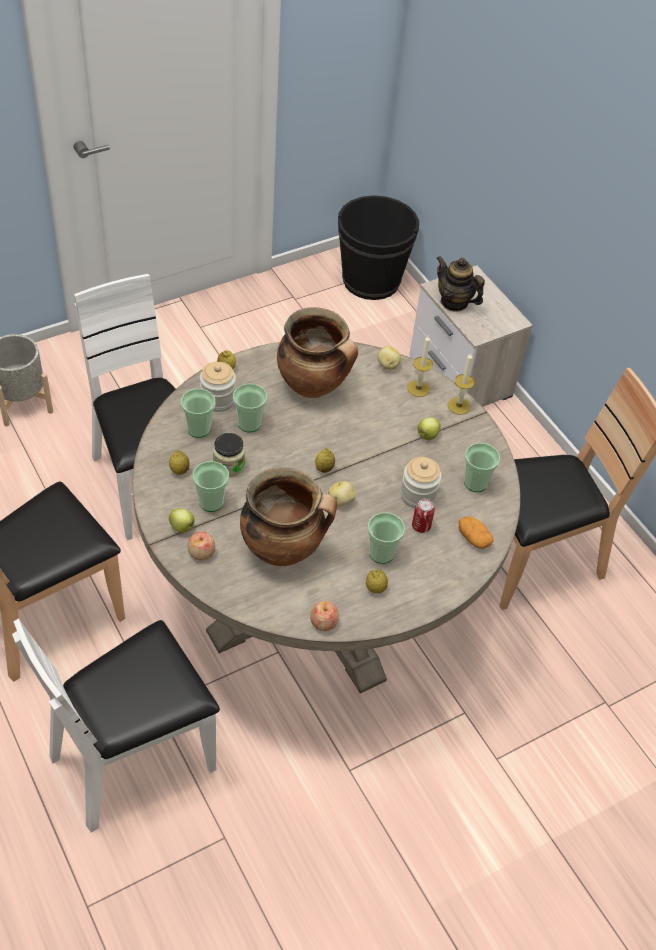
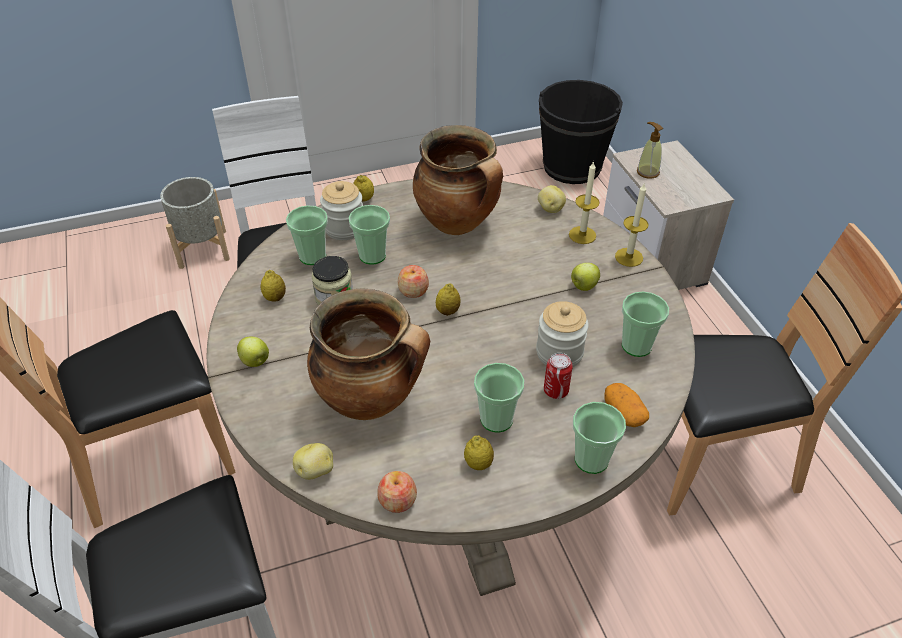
camera: 15 degrees right, 5 degrees down
apple [187,532,215,561] -> apple moved to [398,265,429,298]
cup [193,461,229,512] -> cup moved to [573,402,626,474]
potato [328,481,356,507] -> potato moved to [293,443,333,480]
teapot [437,256,485,312] -> soap dispenser [637,122,663,179]

